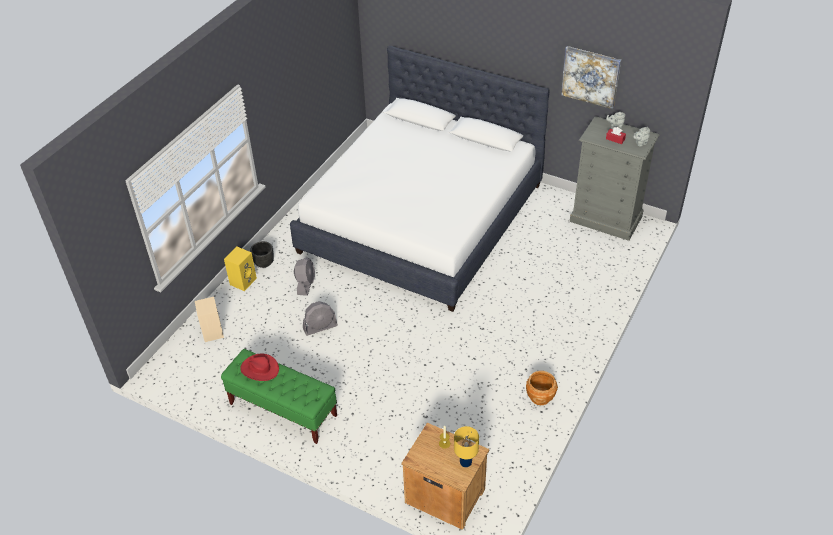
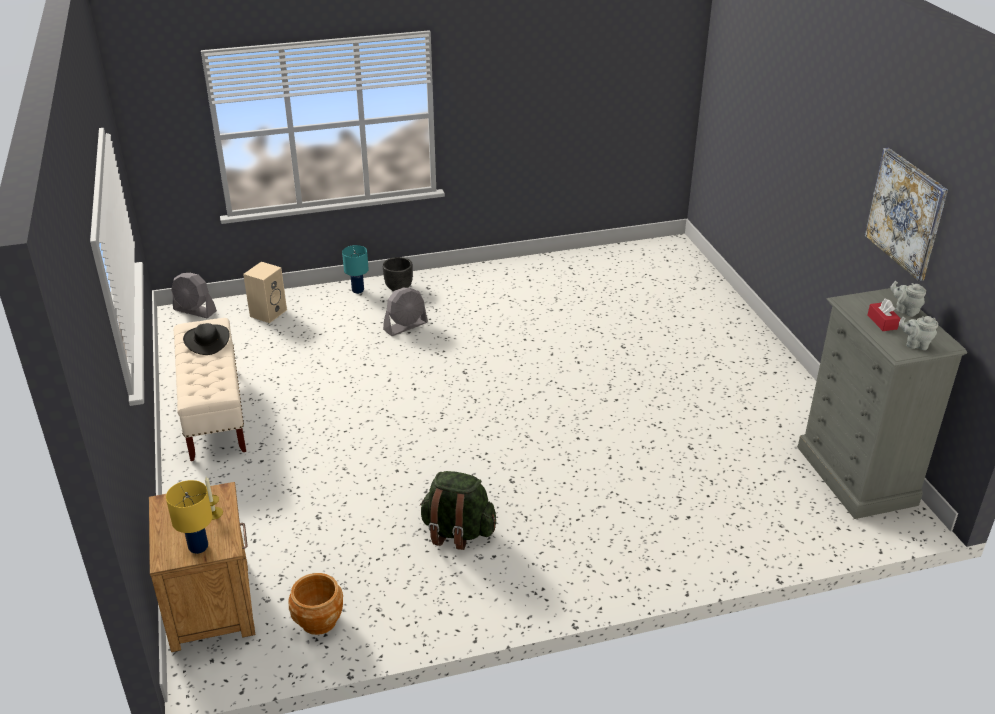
camera: 45 degrees right, 10 degrees down
green bench [221,349,337,444] -> beige bench [173,318,246,461]
yellow speaker [224,247,257,291] -> turquoise table lamp [342,245,369,294]
red hat [240,354,279,381] -> black hat [183,323,230,355]
white bed [290,46,550,312] -> none
grey fan [303,301,338,336] -> grey fan moved to [171,273,217,318]
brown planter [526,371,558,405] -> brown planter moved to [288,573,343,635]
none -> green backpack [420,471,496,550]

